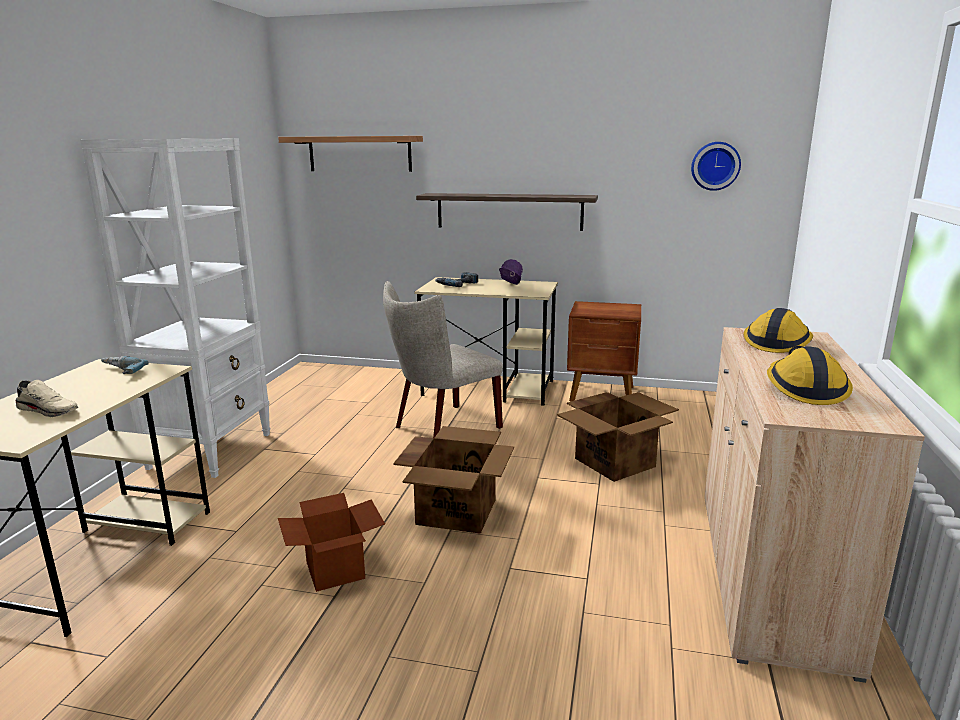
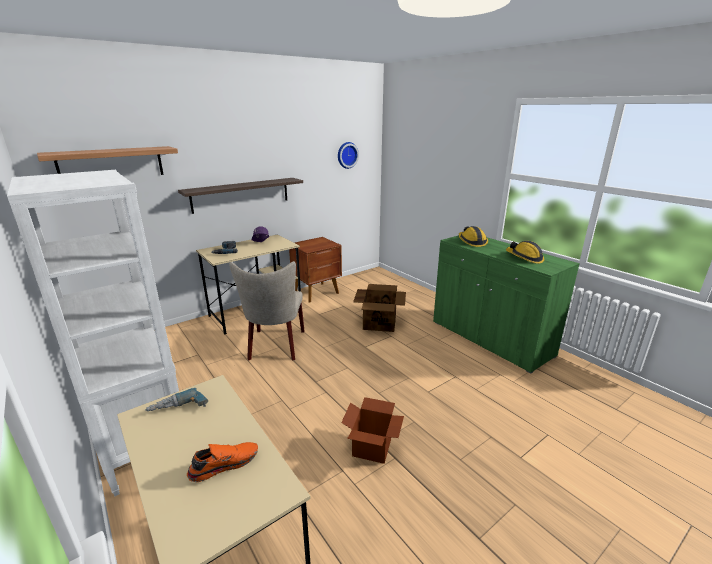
camera: 50 degrees left, 5 degrees up
beige shoe [16,380,78,417] -> orange shoe [187,442,258,482]
cardboard box [393,426,514,534] -> none
beige cabinet [704,327,925,683] -> green cabinet [433,235,580,373]

